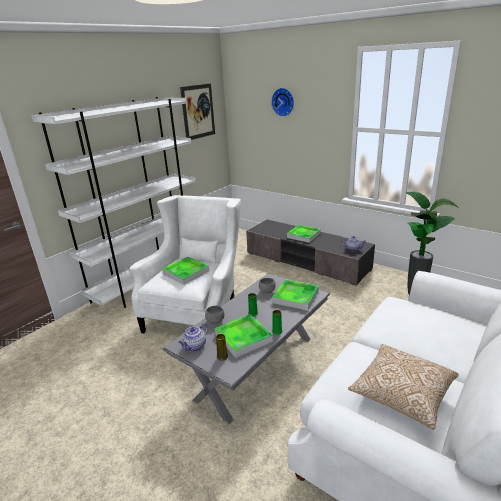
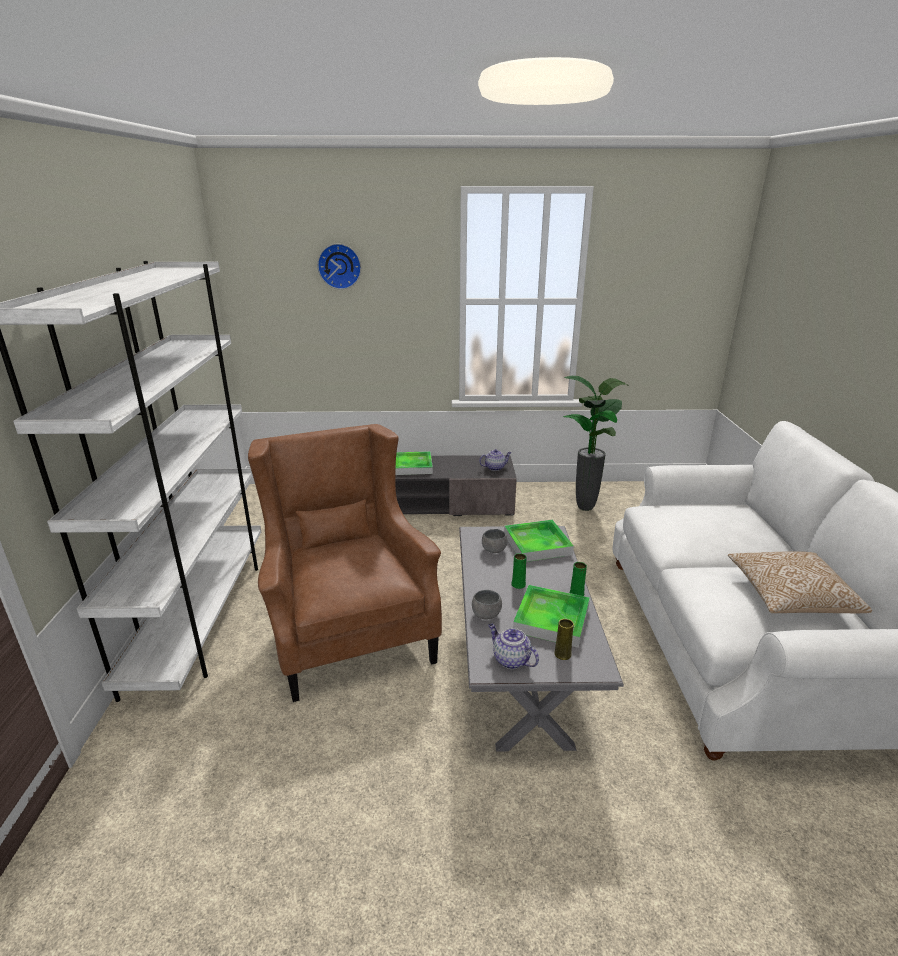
camera: 40 degrees left, 0 degrees up
white armchair [129,195,241,333] -> brown armchair [248,424,442,702]
tray [162,257,209,285] -> none
teapot [178,323,208,351] -> teapot turned 135 degrees clockwise [488,624,539,669]
picture [180,83,215,140] -> none

